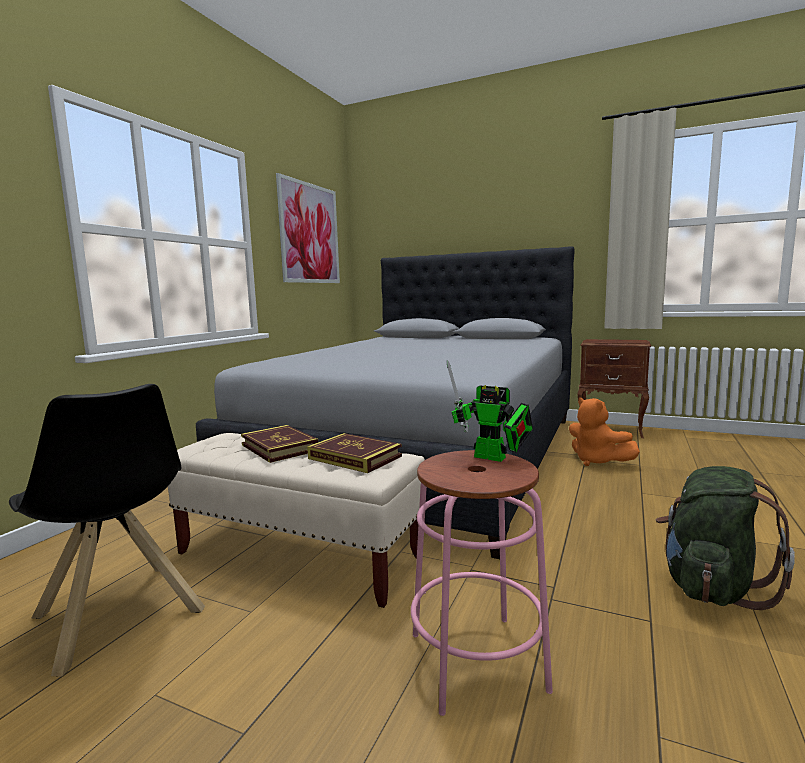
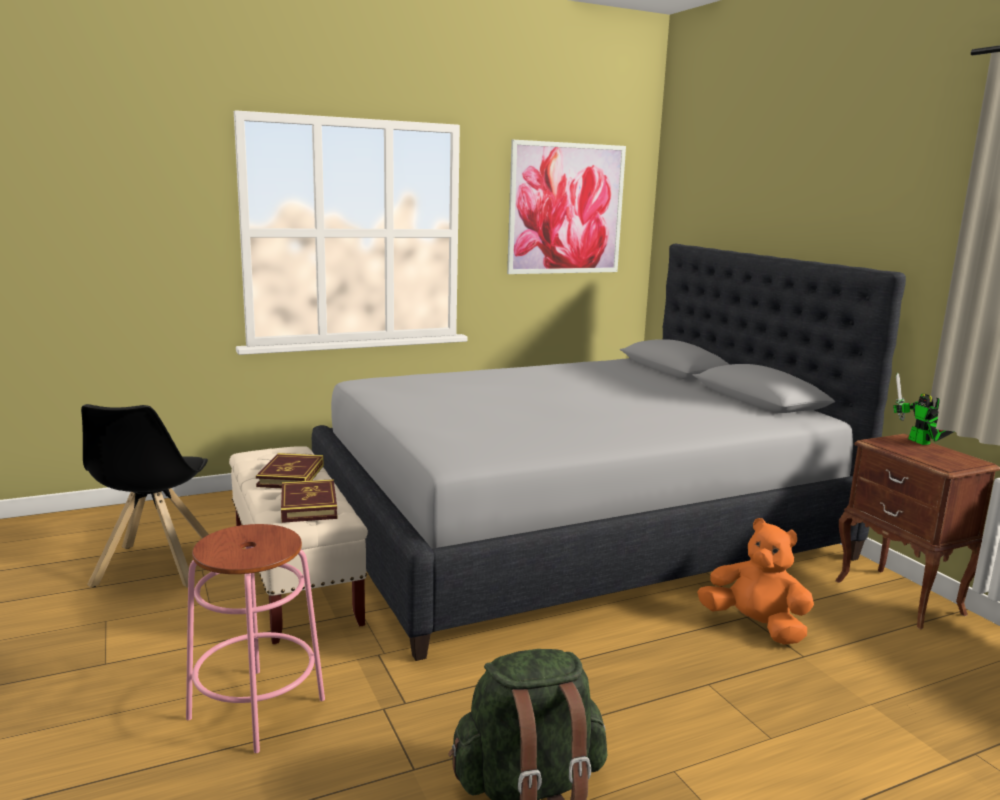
camera: 40 degrees right, 5 degrees up
toy robot [447,360,533,462] -> toy robot moved to [893,373,954,445]
orange plush toy [569,397,640,466] -> orange plush toy turned 120 degrees clockwise [697,518,814,645]

